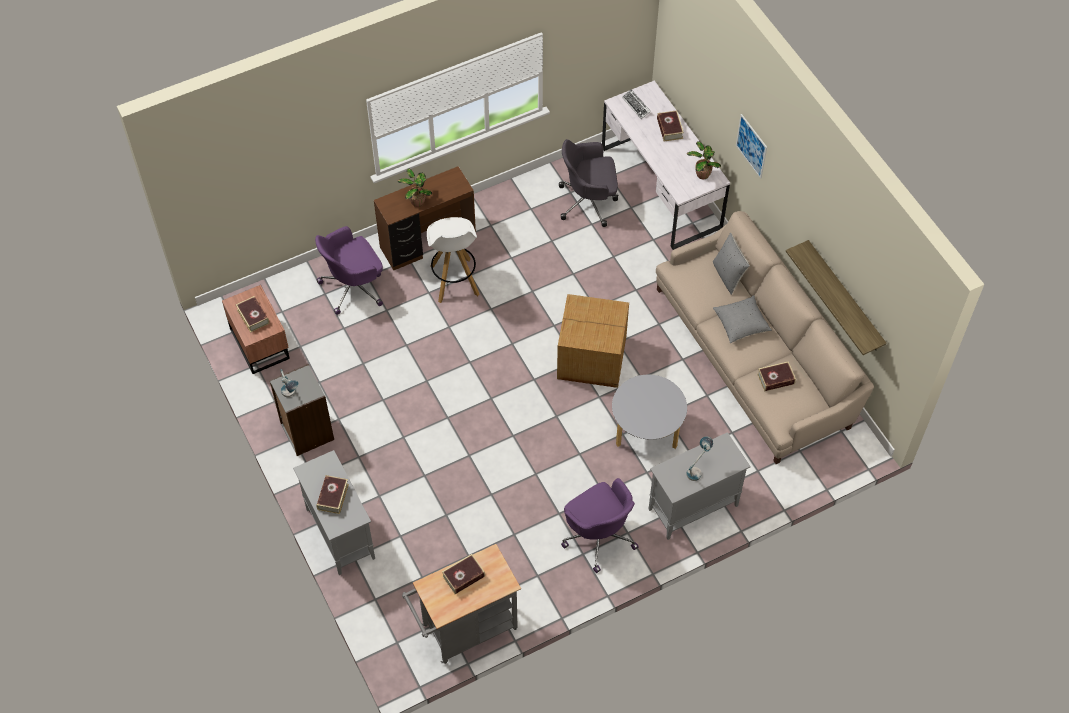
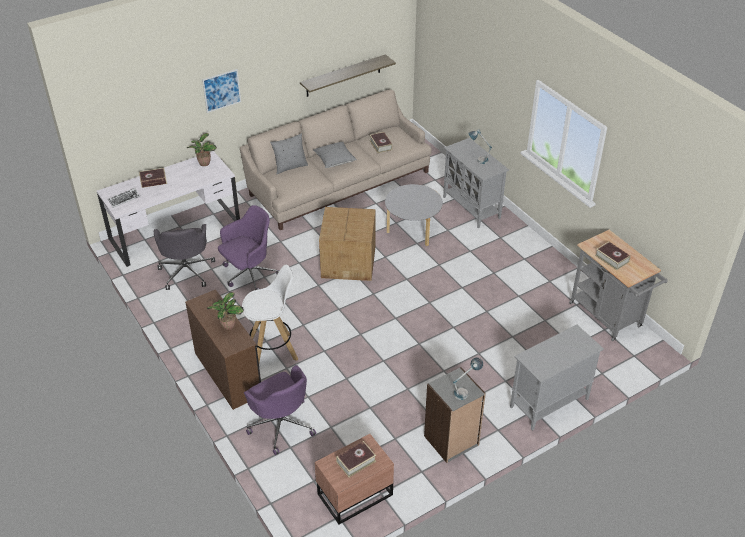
camera: 95 degrees left, 15 degrees down
book [316,475,349,514] -> none
purple office chair [561,478,639,573] -> purple office chair moved to [218,205,279,290]

